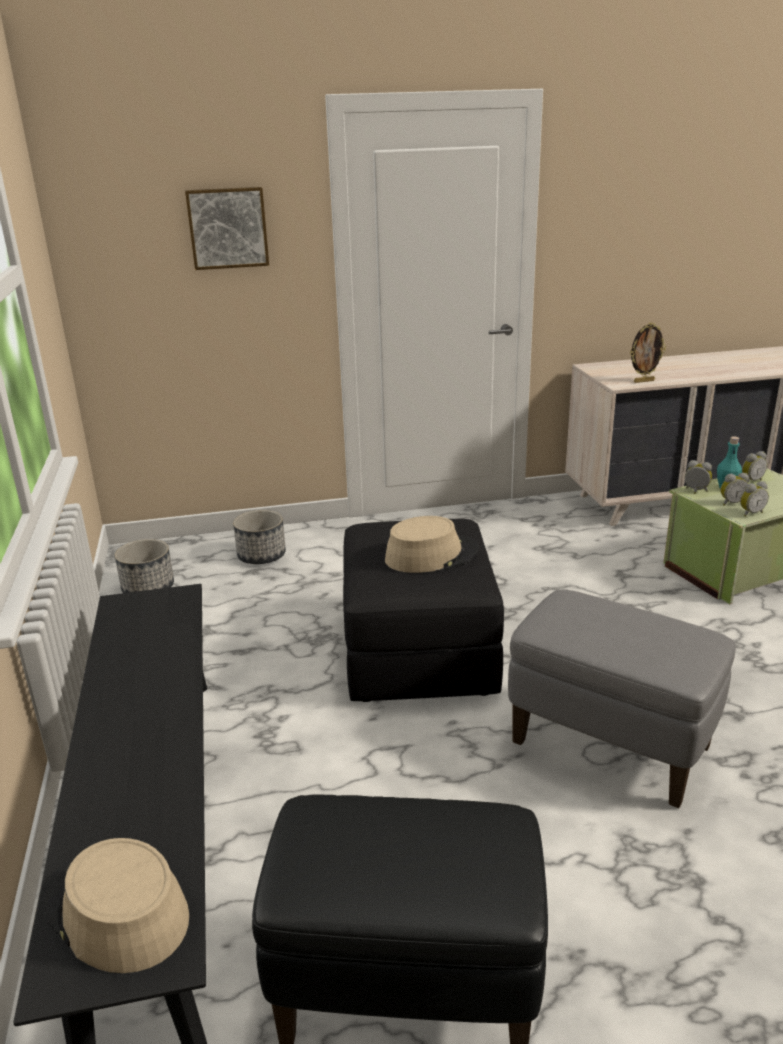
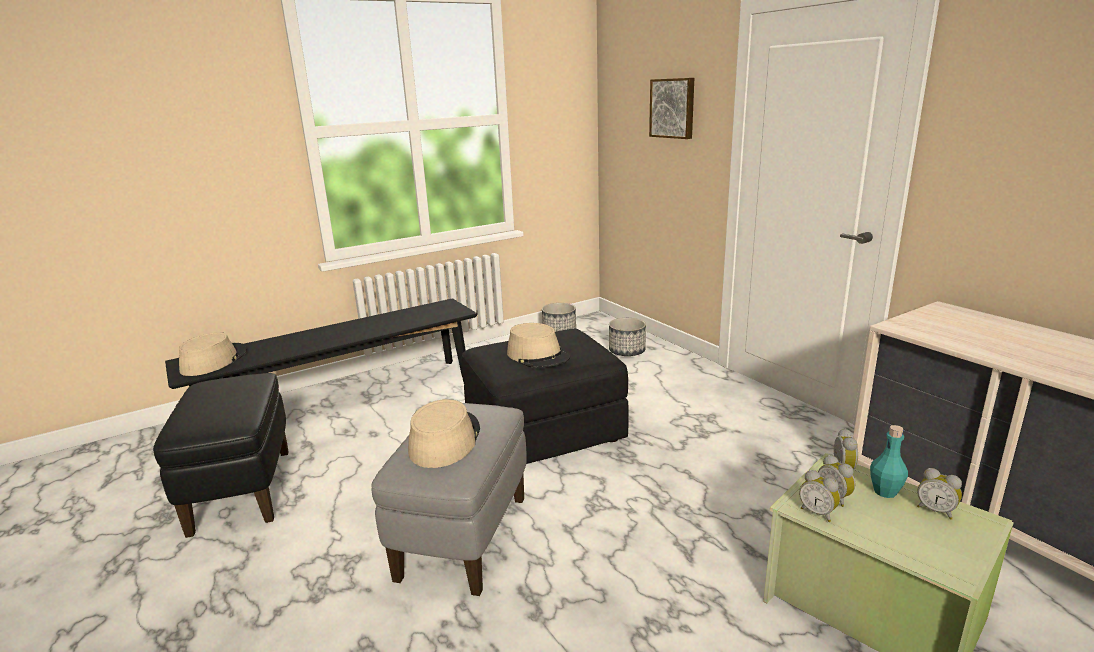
camera: 70 degrees right, 5 degrees down
picture frame [630,323,666,383] -> none
none -> beige hat [408,399,480,468]

